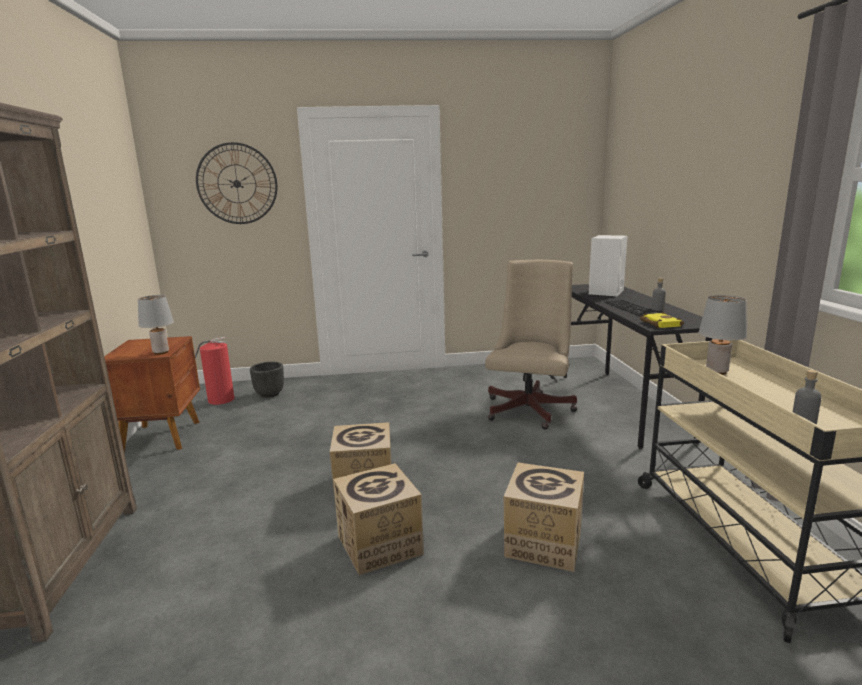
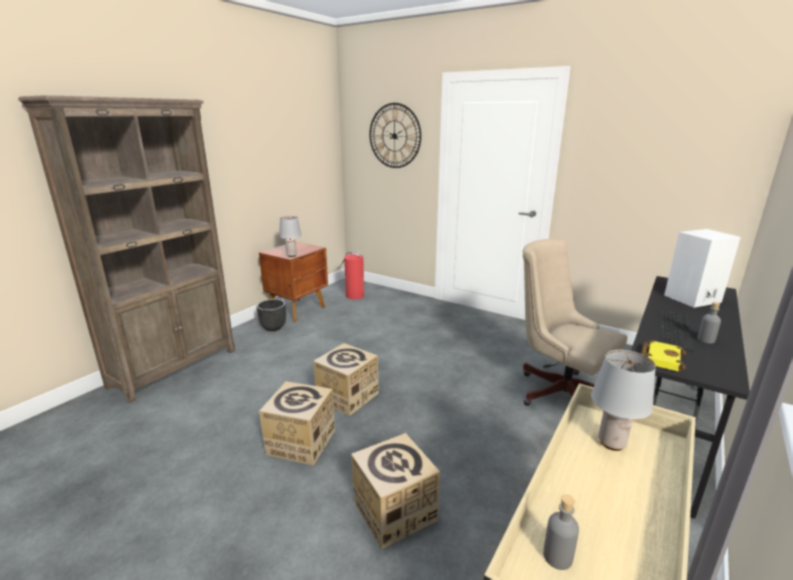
camera: 40 degrees right, 5 degrees up
black planter [250,362,284,398] -> black planter moved to [256,299,286,331]
beige office chair [485,260,578,430] -> beige office chair turned 105 degrees counterclockwise [522,238,628,406]

